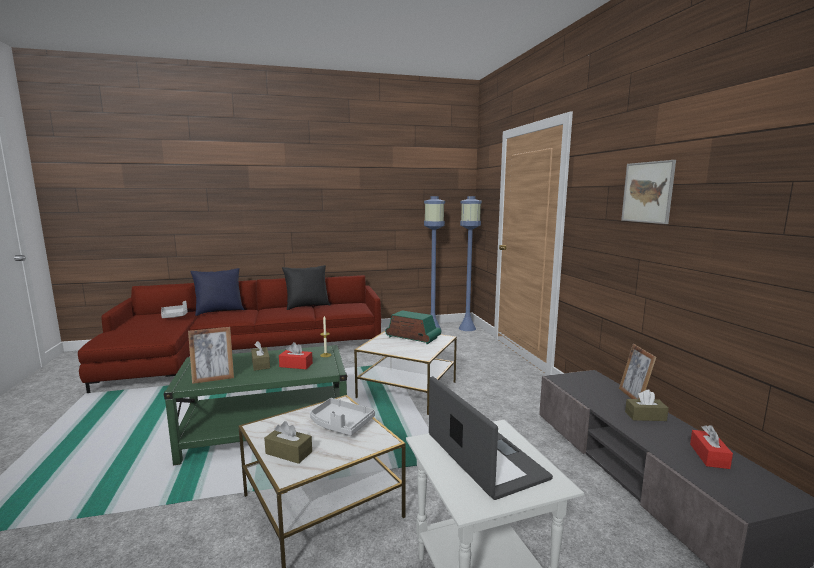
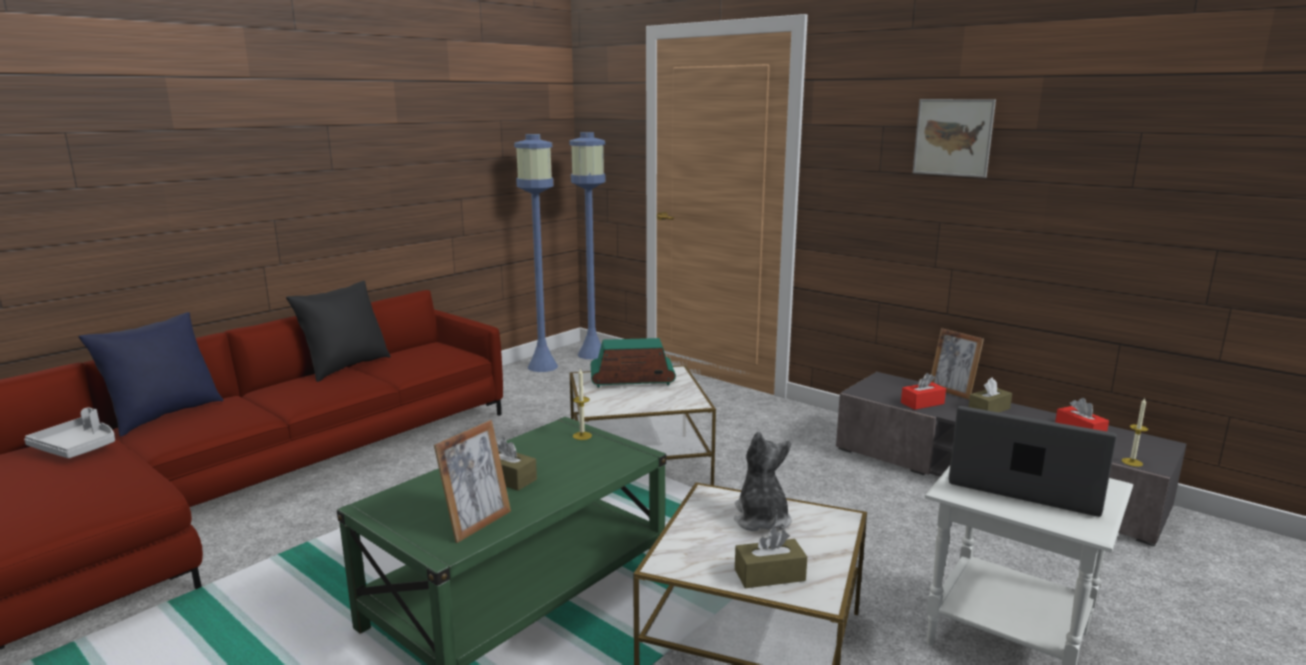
camera: 35 degrees left, 5 degrees up
red tissue box [279,342,313,369] -> red tissue box moved to [901,373,946,410]
grey tray [310,398,375,436] -> plush toy [734,431,792,531]
none -> candle [1122,398,1148,467]

